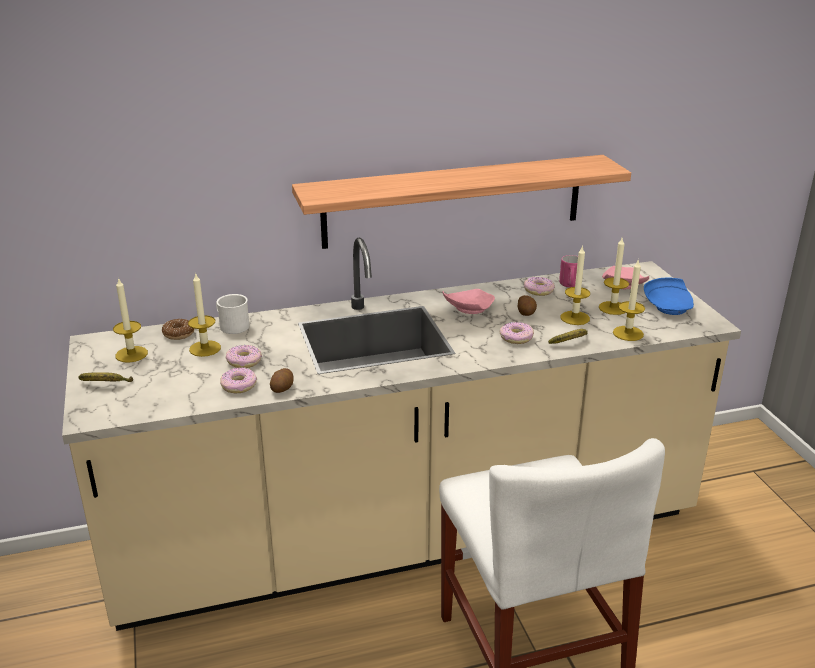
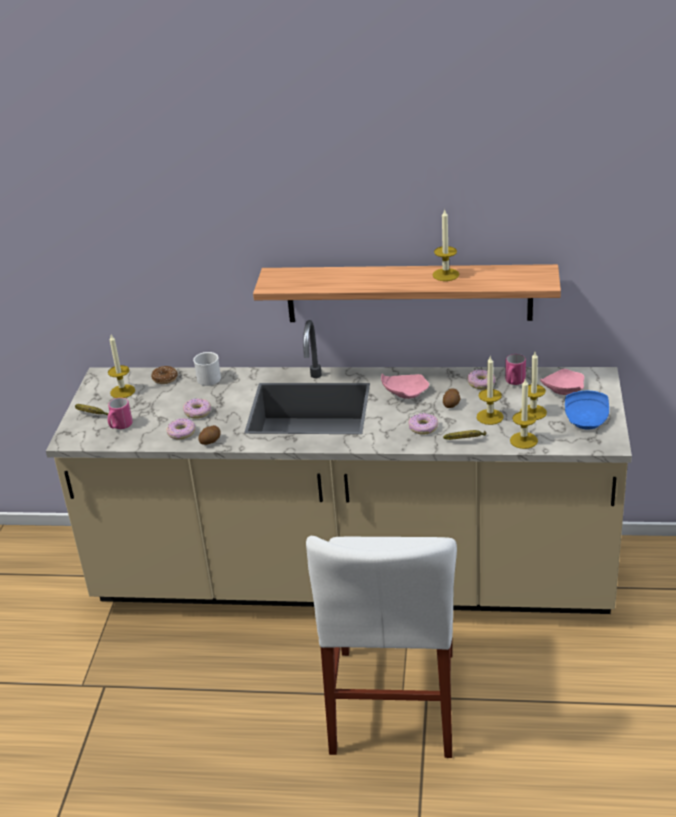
camera: 25 degrees right, 5 degrees up
candle [188,272,221,357] -> candle moved to [433,209,459,281]
none -> pink mug [107,398,133,429]

